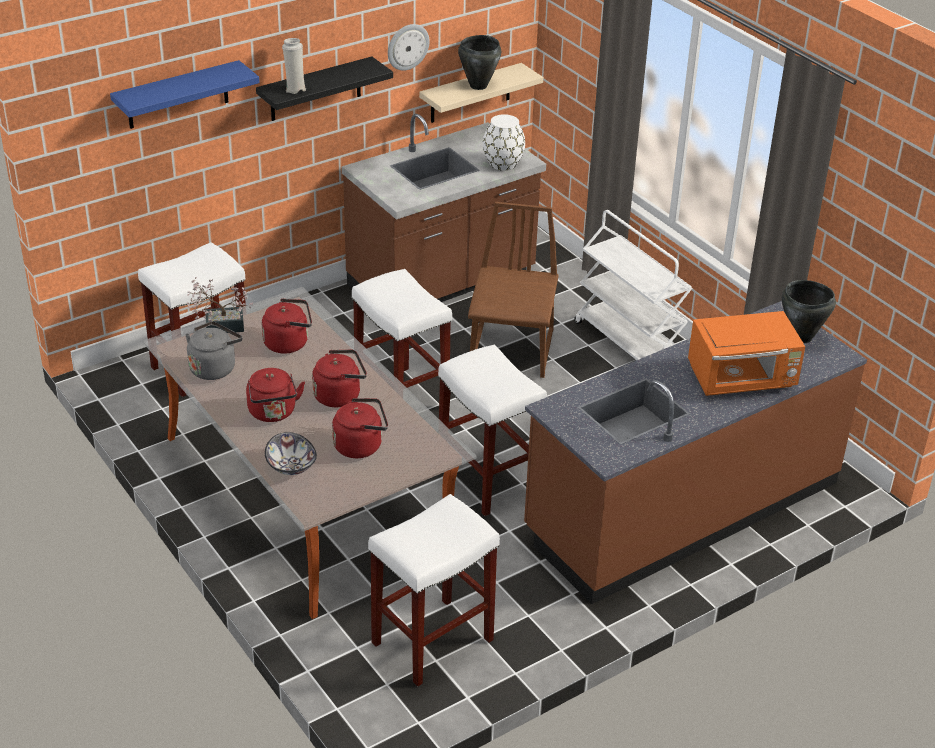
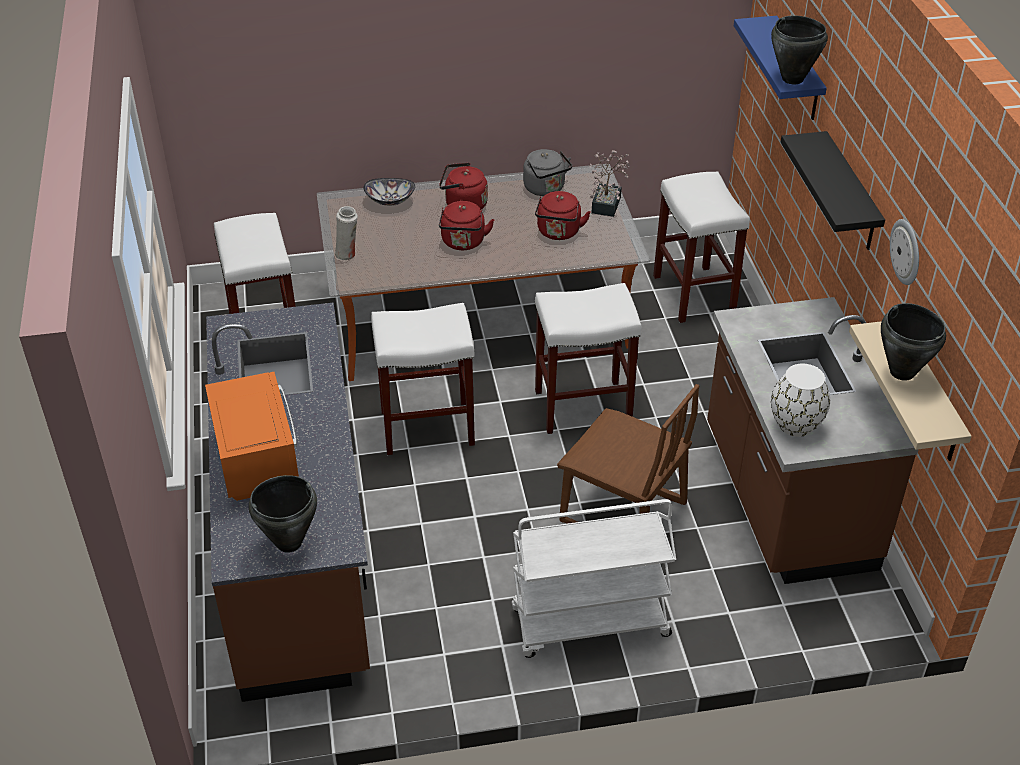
camera: 115 degrees right, 5 degrees up
white vase [282,38,306,94] -> white vase moved to [335,206,358,260]
red kettle [332,398,388,458] -> none
orange microwave [688,311,805,396] -> orange microwave turned 150 degrees clockwise [205,372,299,501]
none -> black cooking pot [771,15,828,84]

